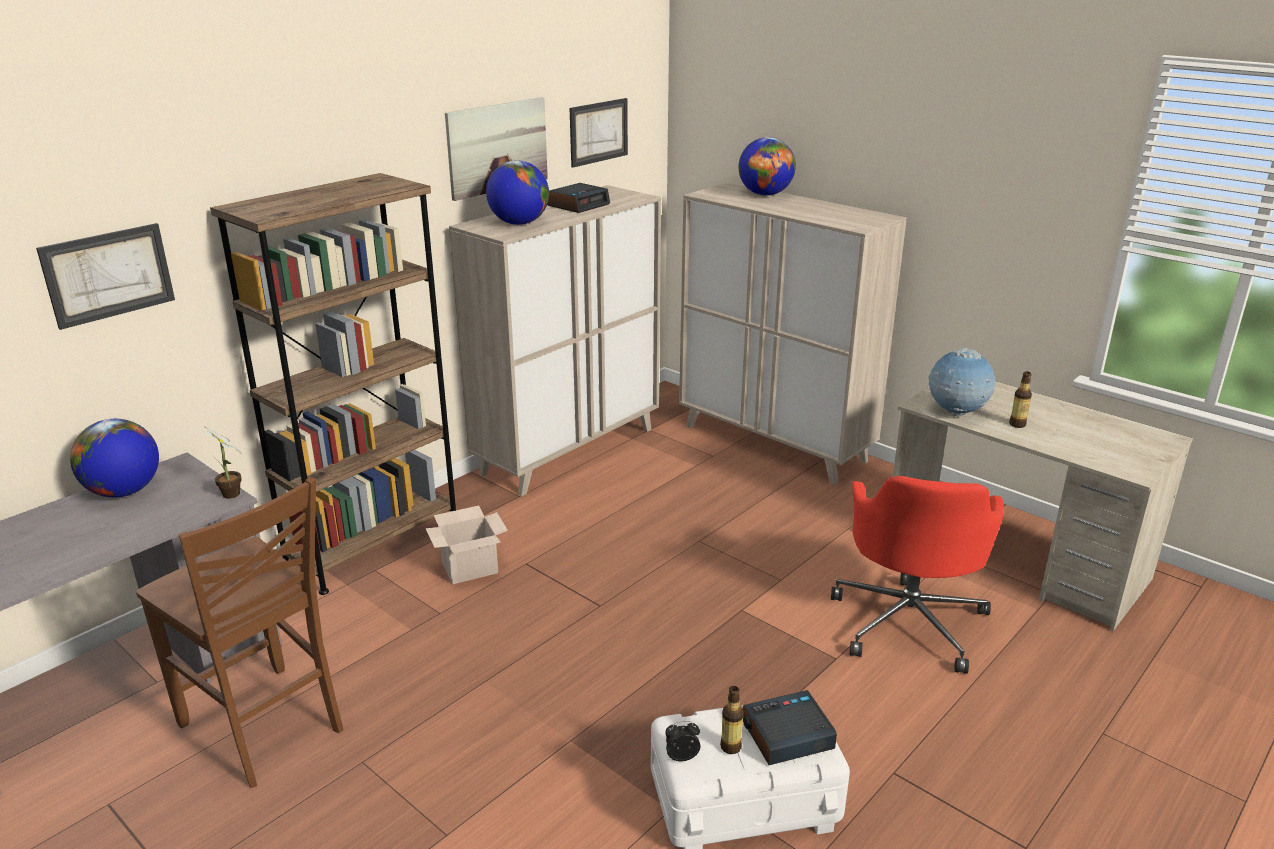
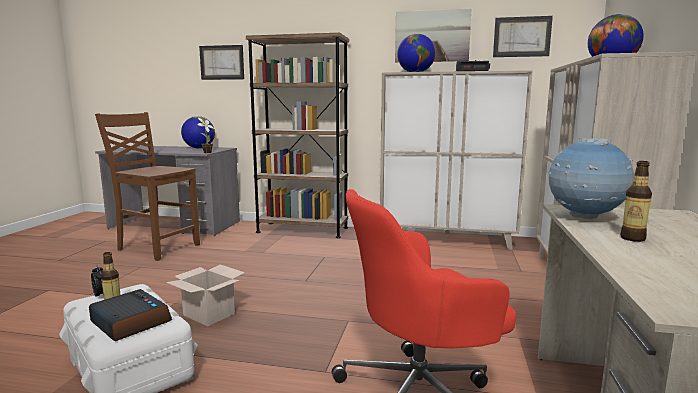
camera: 60 degrees right, 15 degrees down
brown chair [136,477,343,788] -> brown chair turned 105 degrees clockwise [95,112,200,261]
cardboard box [425,506,508,584] -> cardboard box moved to [166,265,245,326]

